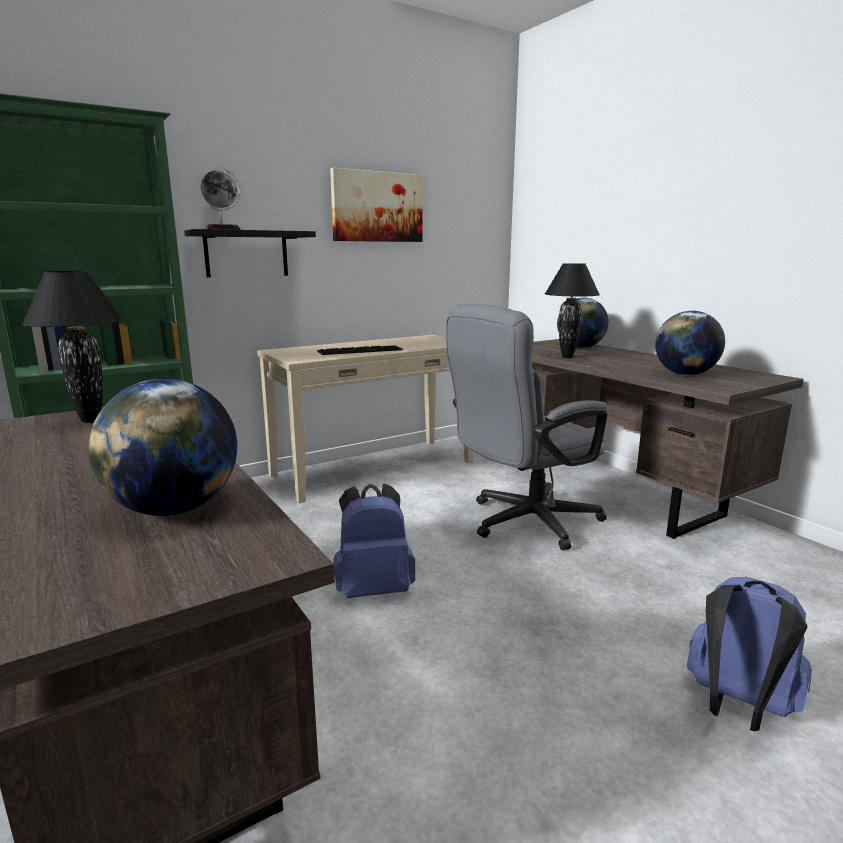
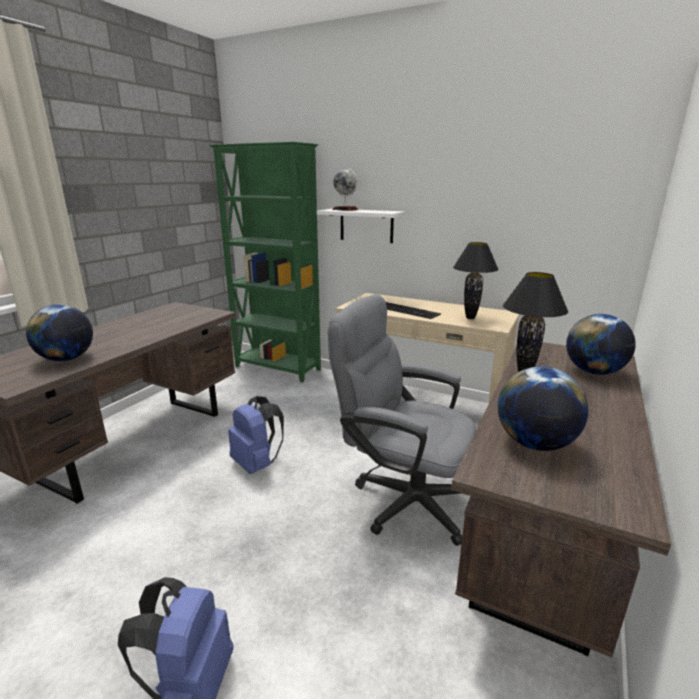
camera: 60 degrees right, 5 degrees up
black table lamp [22,271,123,423] -> black table lamp moved to [453,242,499,319]
black shelf [184,229,316,277] -> white shelf [317,209,405,243]
picture [330,168,423,242] -> none

